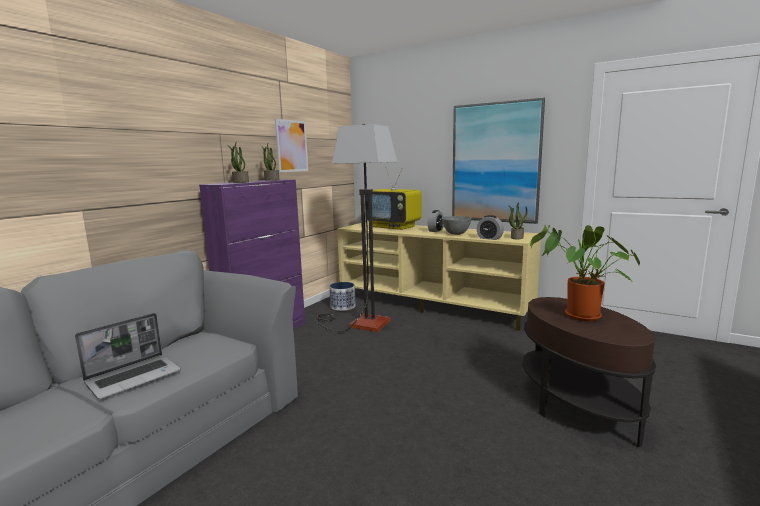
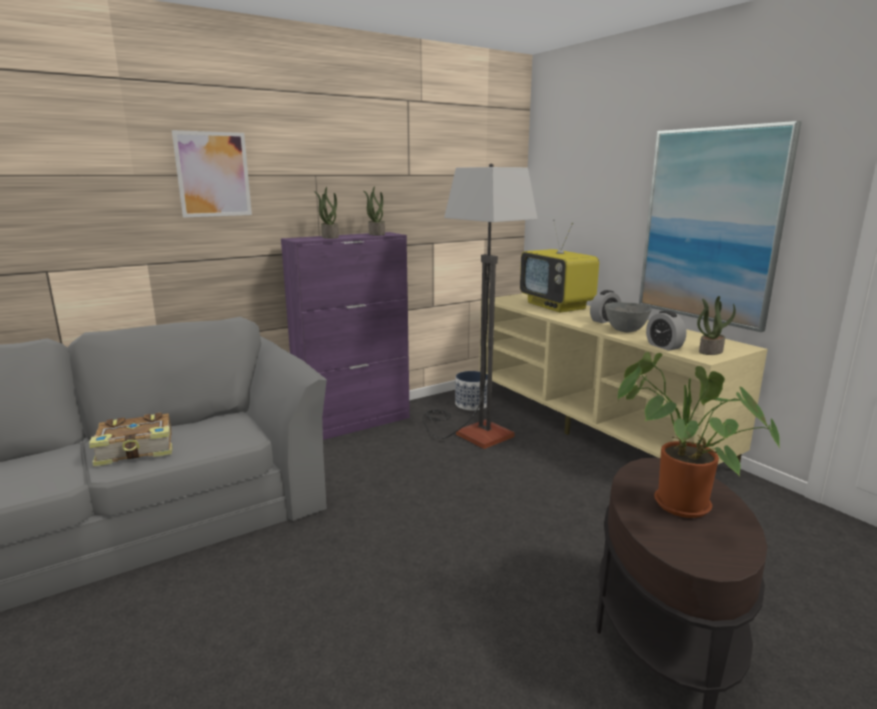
camera: 25 degrees right, 5 degrees up
laptop [75,313,181,399] -> book [89,413,172,467]
picture [275,119,308,172] -> picture moved to [172,130,252,218]

